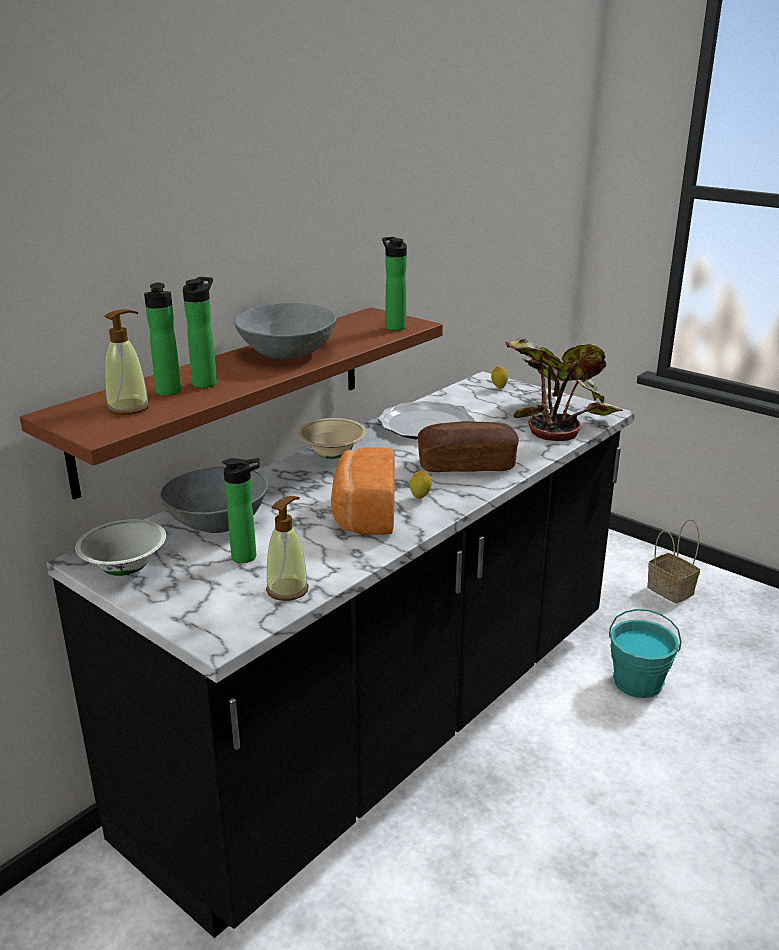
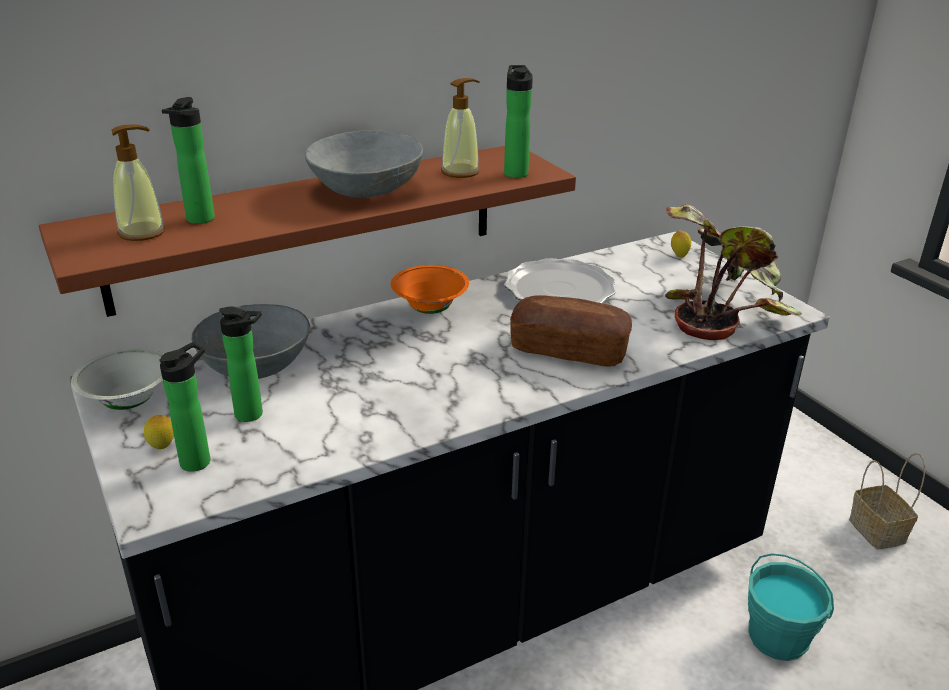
camera: 20 degrees right, 5 degrees up
bottle [183,277,217,388] -> bottle moved to [159,342,210,472]
soap dispenser [266,496,309,601] -> soap dispenser moved to [441,78,480,178]
beige bowl [298,418,367,459] -> orange bowl [391,265,469,314]
bread [331,447,395,535] -> none
lemon [410,471,432,498] -> lemon moved to [144,415,174,449]

